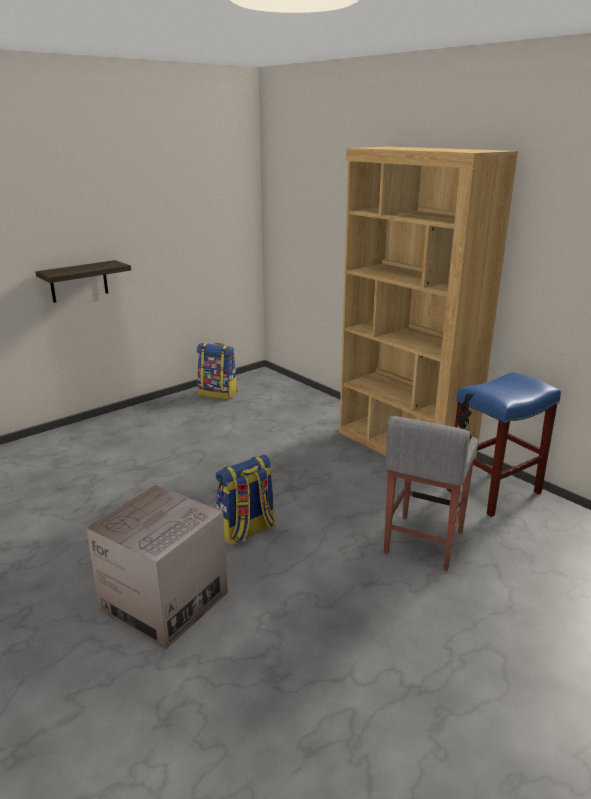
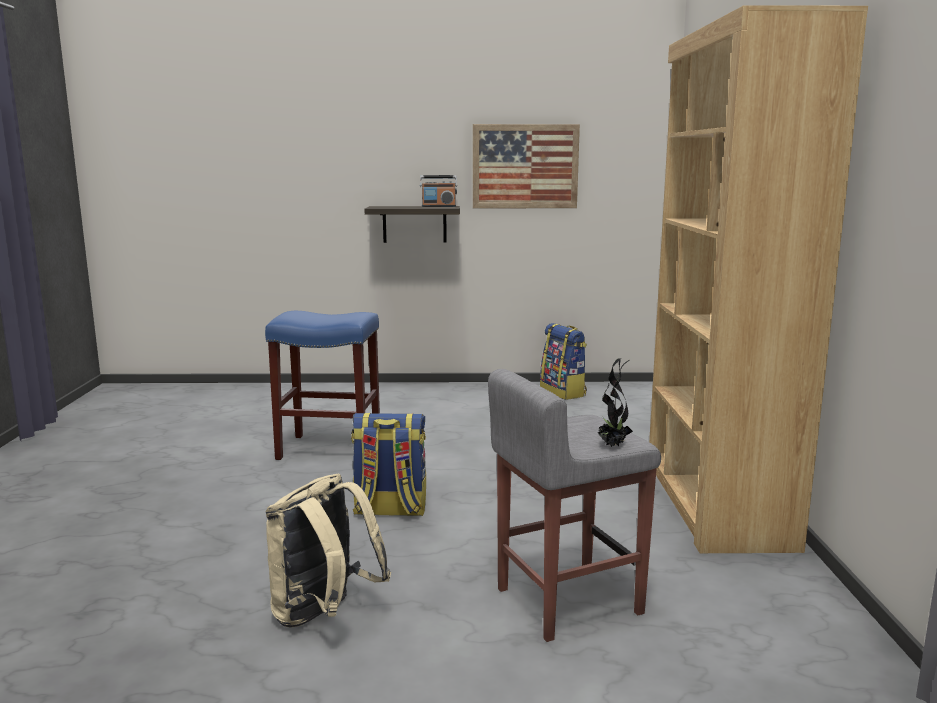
camera: 40 degrees right, 10 degrees down
cardboard box [86,485,228,649] -> none
blue stool [447,372,561,517] -> blue stool moved to [265,311,380,460]
none -> beige backpack [266,474,391,628]
none -> radio [420,175,457,207]
none -> picture [473,124,580,208]

